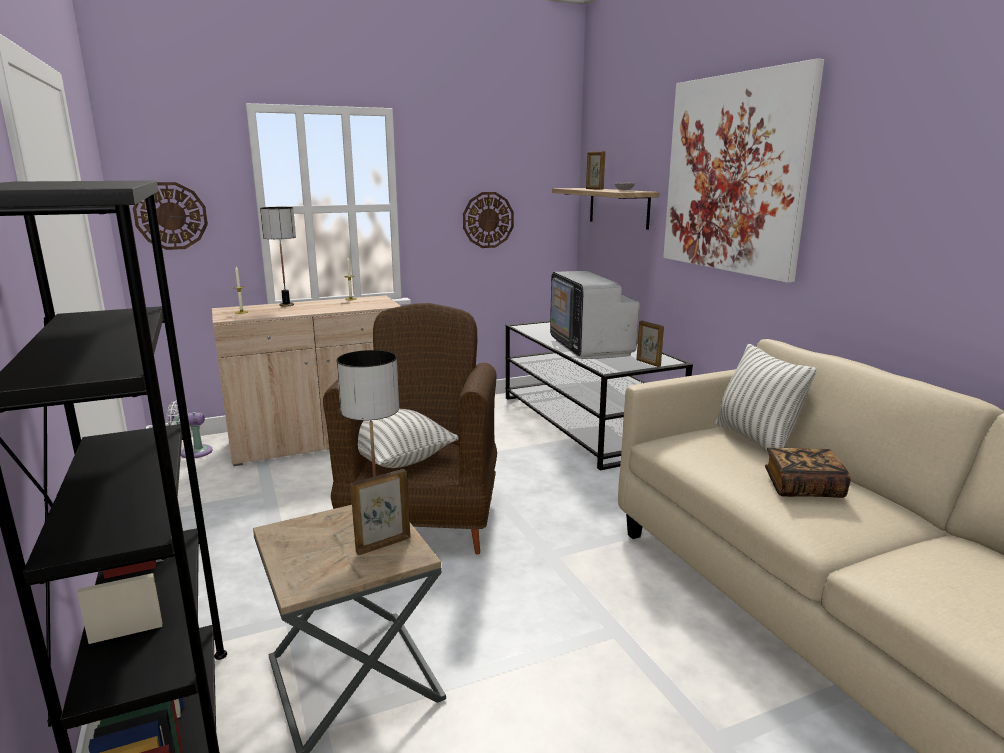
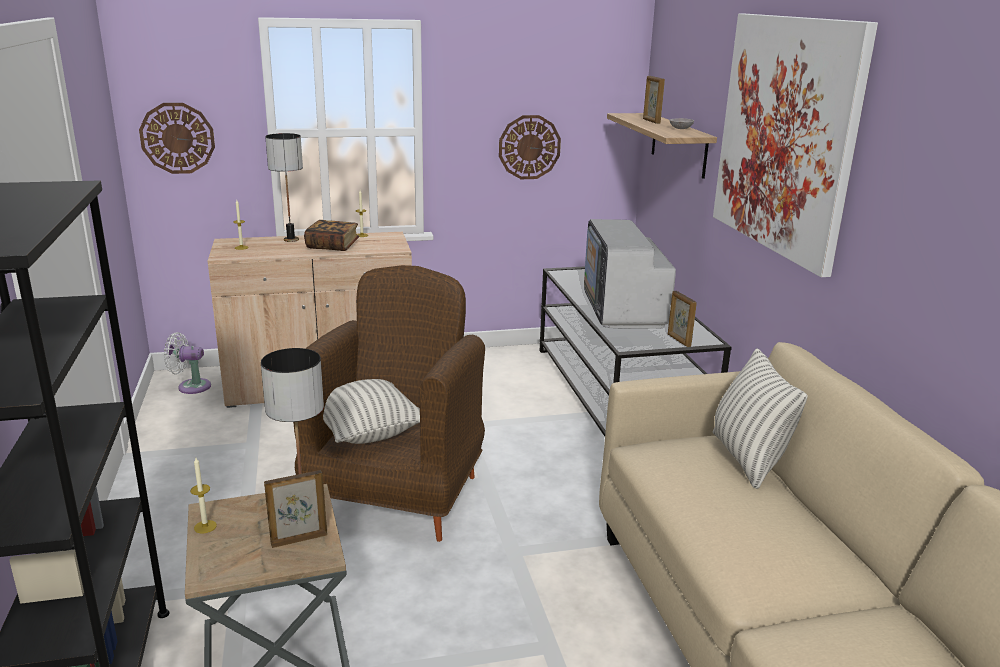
camera: 10 degrees right, 5 degrees up
book [765,447,851,498] -> book moved to [304,220,359,251]
none -> candle [190,458,217,534]

